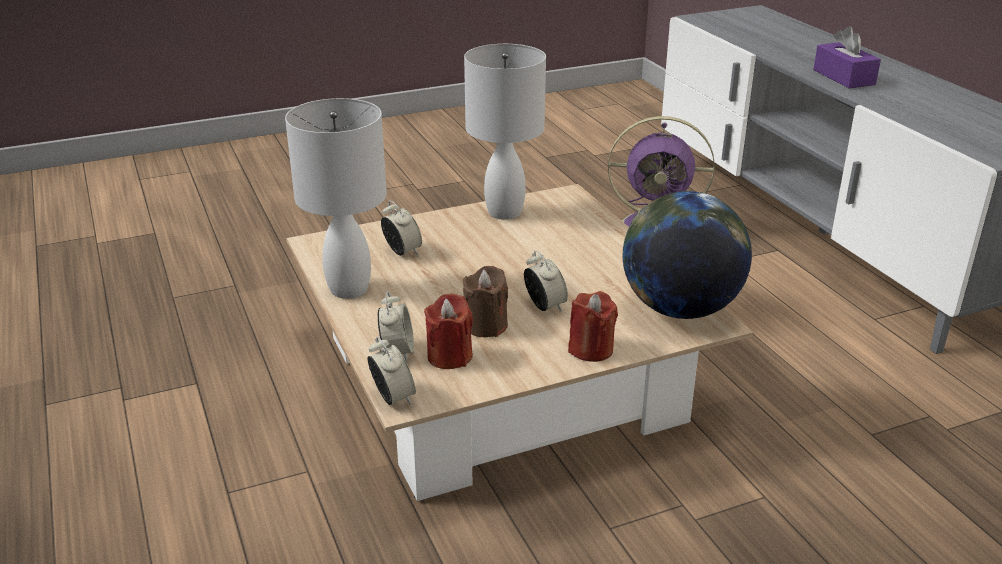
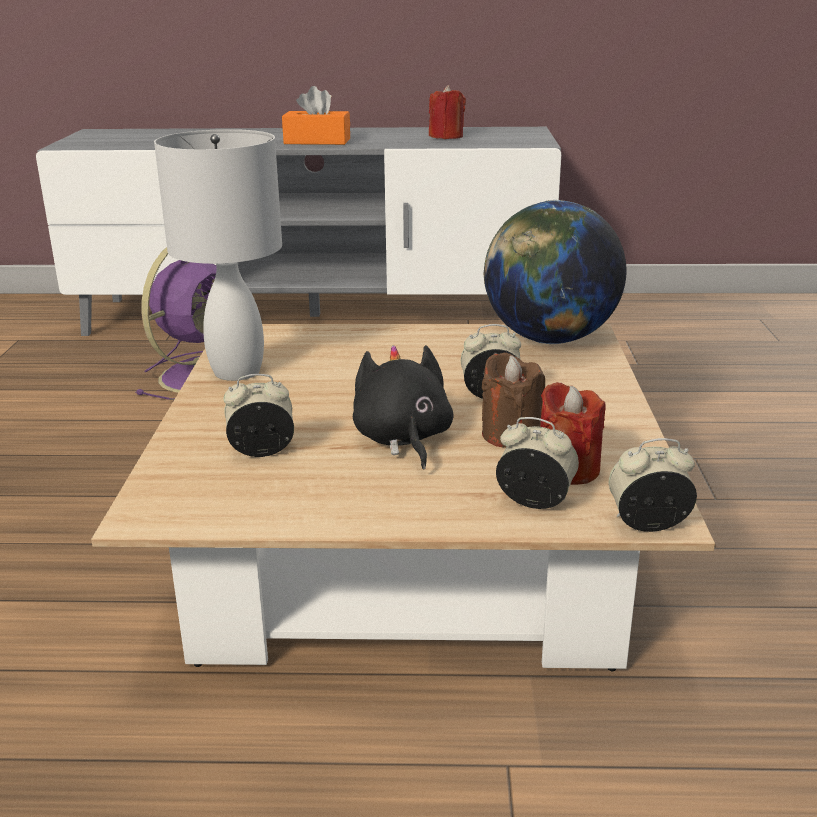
camera: 65 degrees left, 5 degrees down
white table lamp [285,98,387,299] -> none
red candle [568,291,618,362] -> red candle moved to [429,85,466,139]
purple tissue box [813,26,881,88] -> orange tissue box [282,86,350,145]
none -> black plush toy [353,345,453,469]

